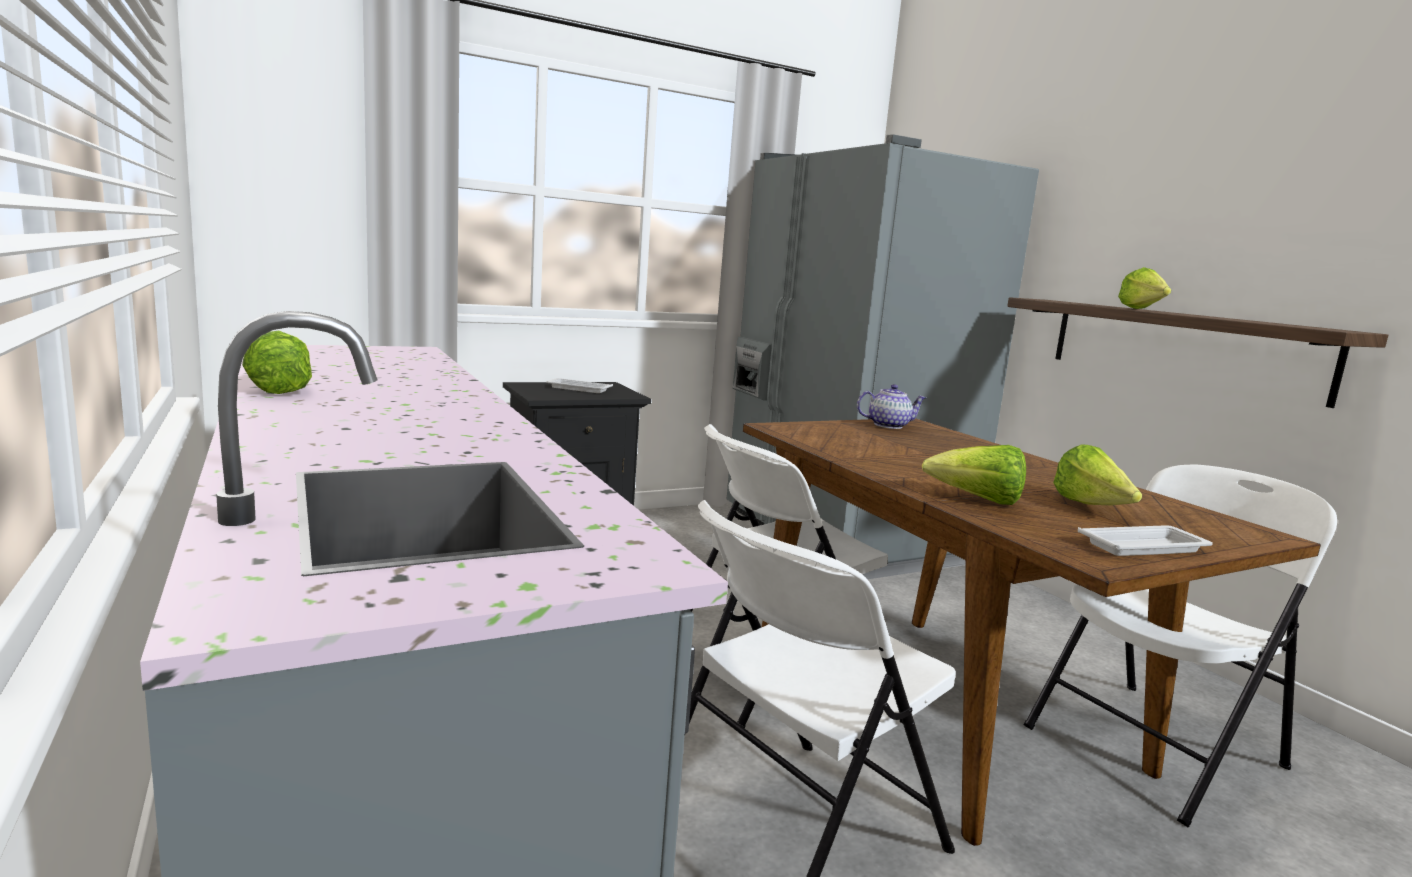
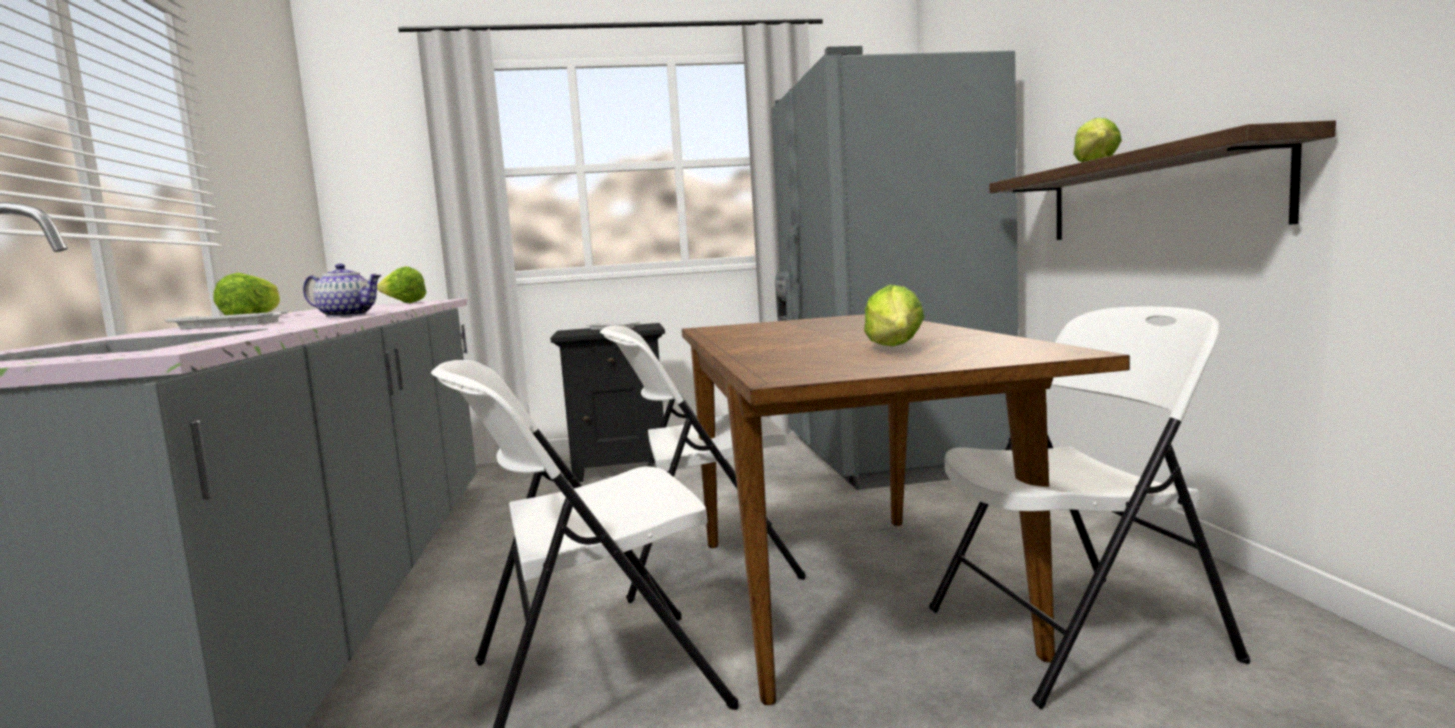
camera: 20 degrees right, 5 degrees down
teapot [857,384,926,429] -> teapot moved to [303,264,382,317]
lettuce [922,445,1026,505] -> lettuce moved to [377,266,426,303]
white tray [1078,525,1213,556] -> white tray moved to [165,311,288,329]

